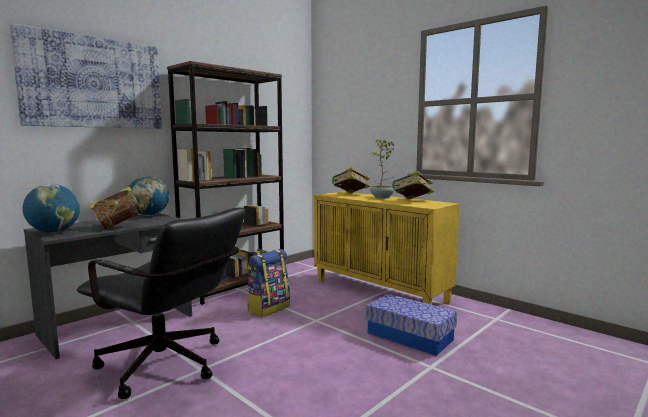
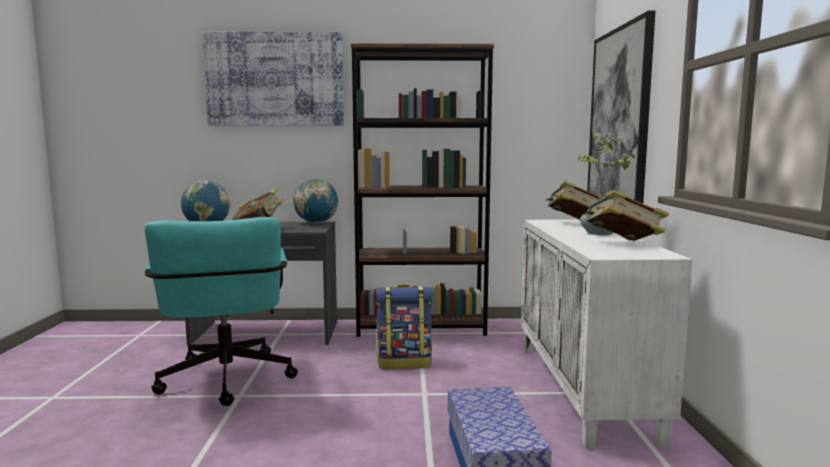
camera: 45 degrees right, 0 degrees up
black office chair [77,208,245,399] -> turquoise office chair [145,217,298,406]
yellow cabinet [314,191,460,305] -> white cabinet [521,220,693,449]
none -> picture [587,11,656,203]

